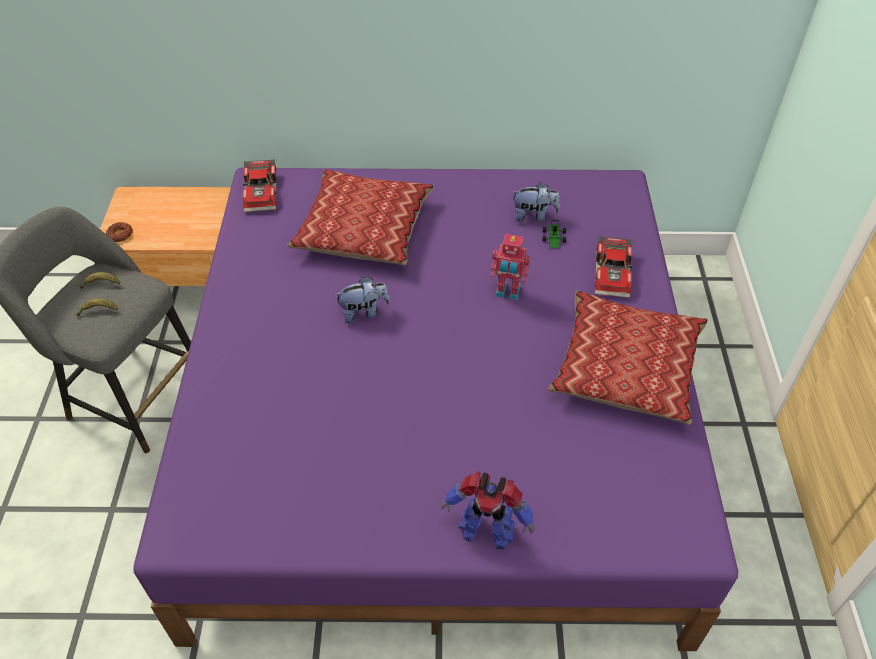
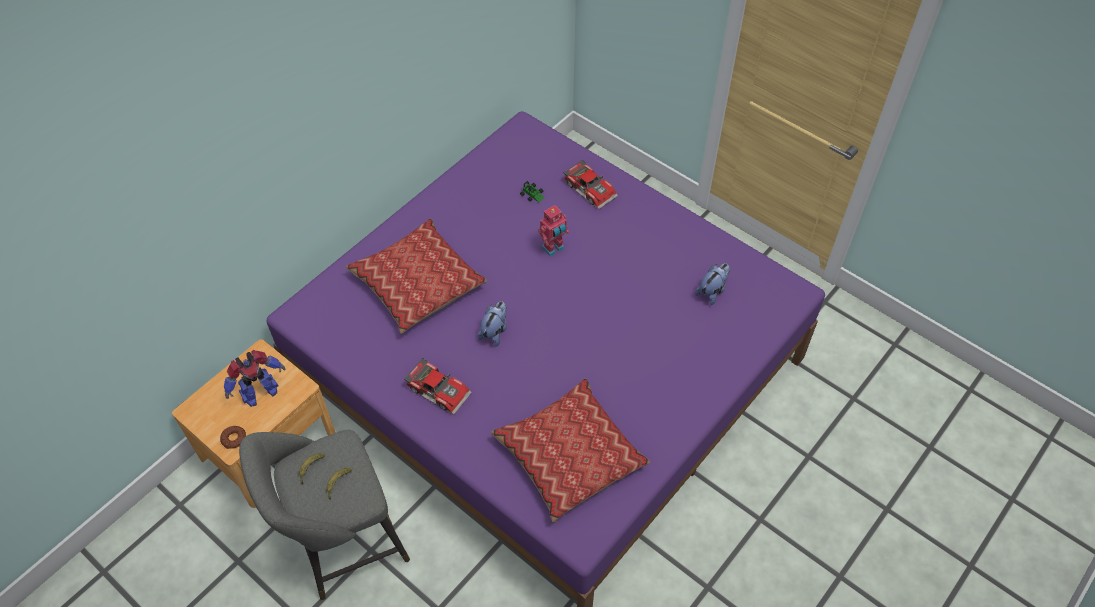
camera: 50 degrees left, 5 degrees up
toy car [243,159,277,212] -> toy car moved to [404,358,472,415]
toy robot [441,471,535,549] -> toy robot moved to [224,350,285,407]
plush toy [511,182,560,222] -> plush toy moved to [695,263,730,305]
pillow [548,291,708,425] -> pillow moved to [491,378,650,522]

